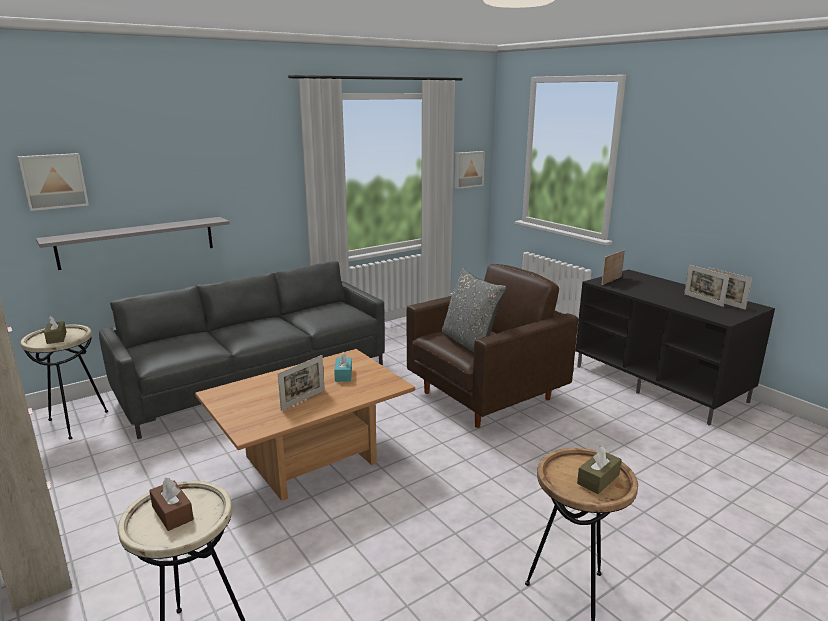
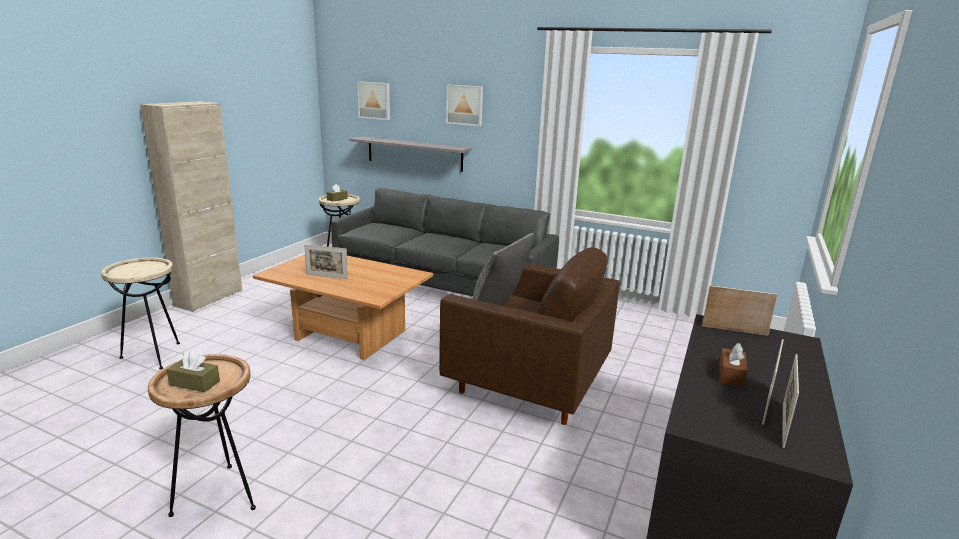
camera: 60 degrees right, 0 degrees up
brown tissue box [149,478,194,531] -> brown tissue box moved to [719,343,748,387]
turquoise tissue box [334,352,352,382] -> none
picture [455,151,485,189] -> picture moved to [446,85,483,126]

